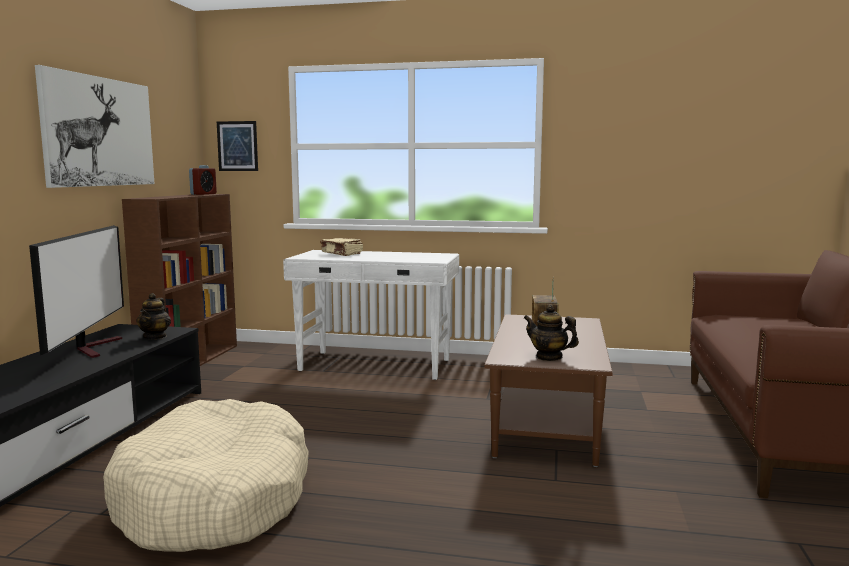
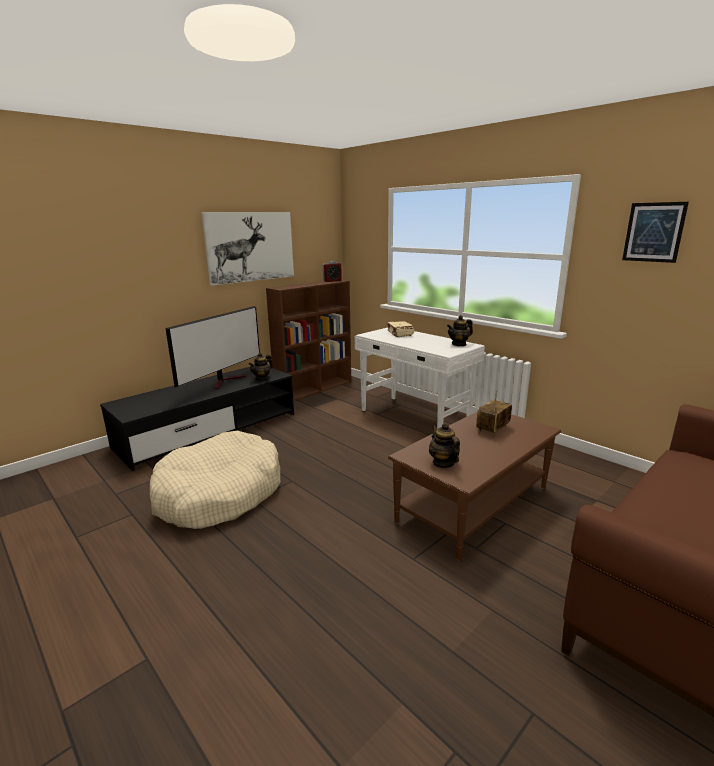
camera: 35 degrees right, 10 degrees up
picture [217,121,258,171] -> picture moved to [622,202,689,263]
none -> teapot [447,315,473,346]

